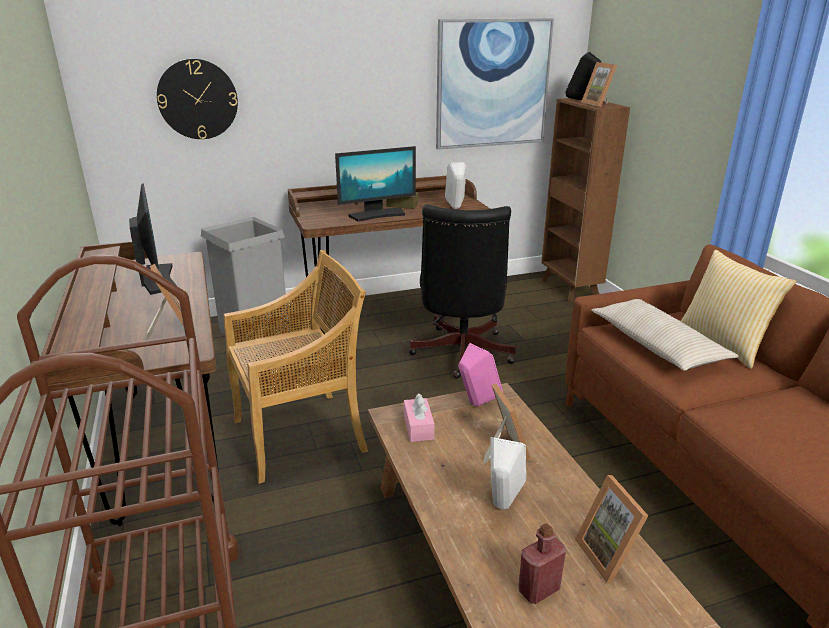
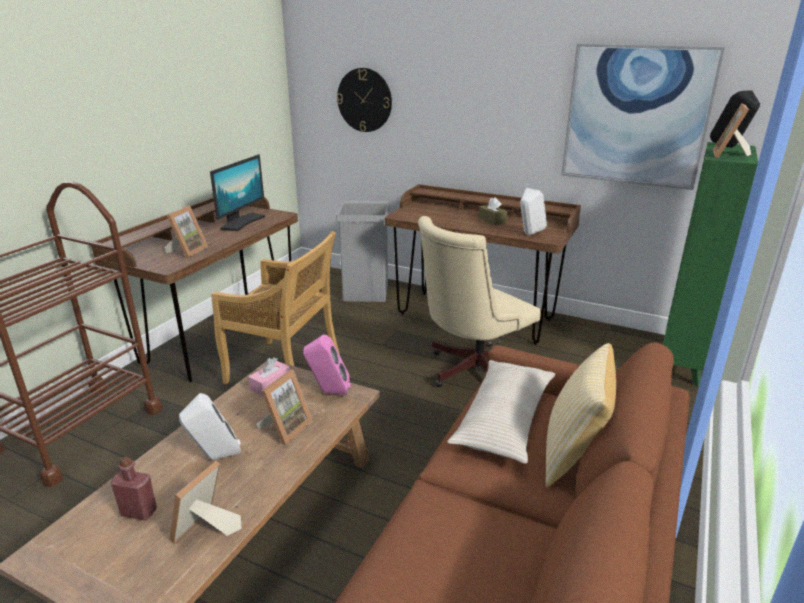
camera: 45 degrees right, 0 degrees up
monitor [335,146,416,222] -> none
black office chair [409,204,516,378] -> beige office chair [418,216,541,387]
brown bookcase [541,98,630,303] -> green bookcase [661,142,758,387]

